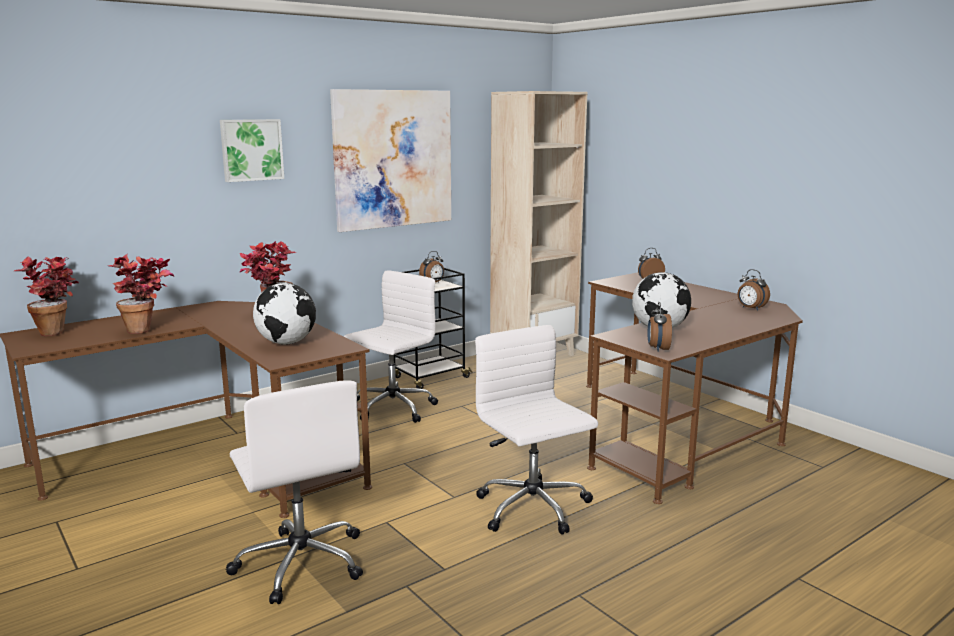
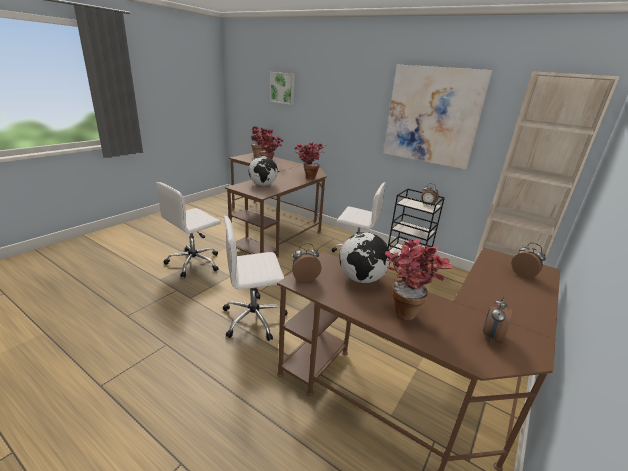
camera: 70 degrees right, 10 degrees up
picture [220,119,284,182] -> picture moved to [270,72,295,105]
white office chair [475,325,598,535] -> white office chair turned 150 degrees counterclockwise [223,216,288,341]
none -> potted plant [385,239,453,321]

